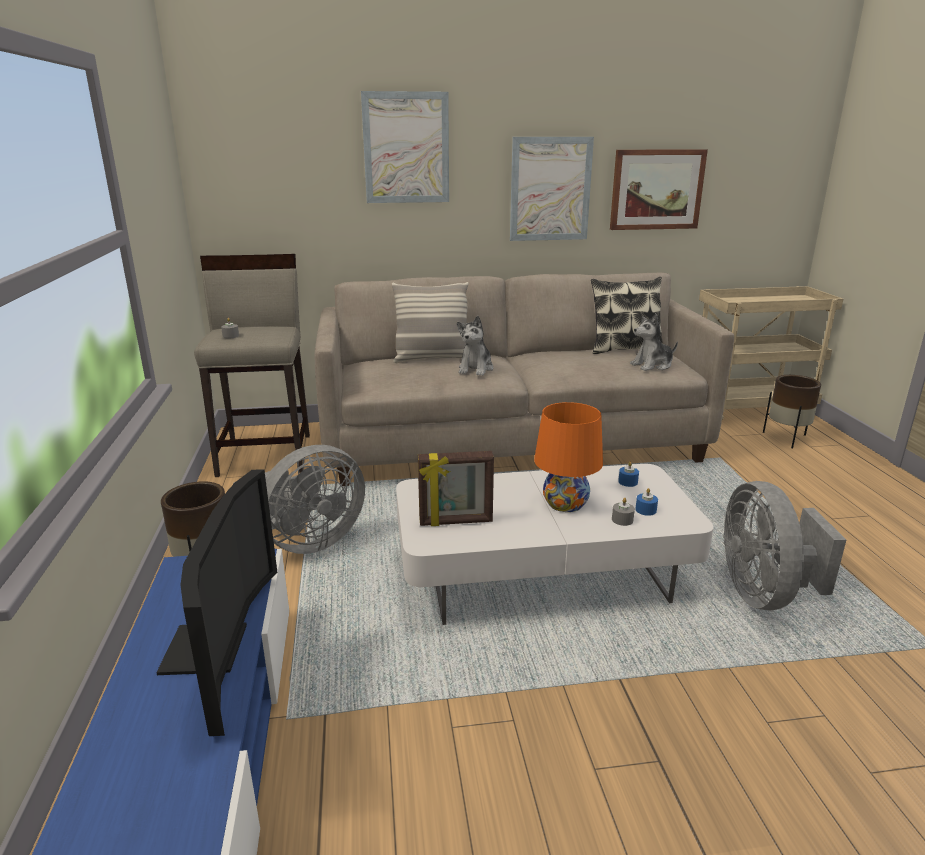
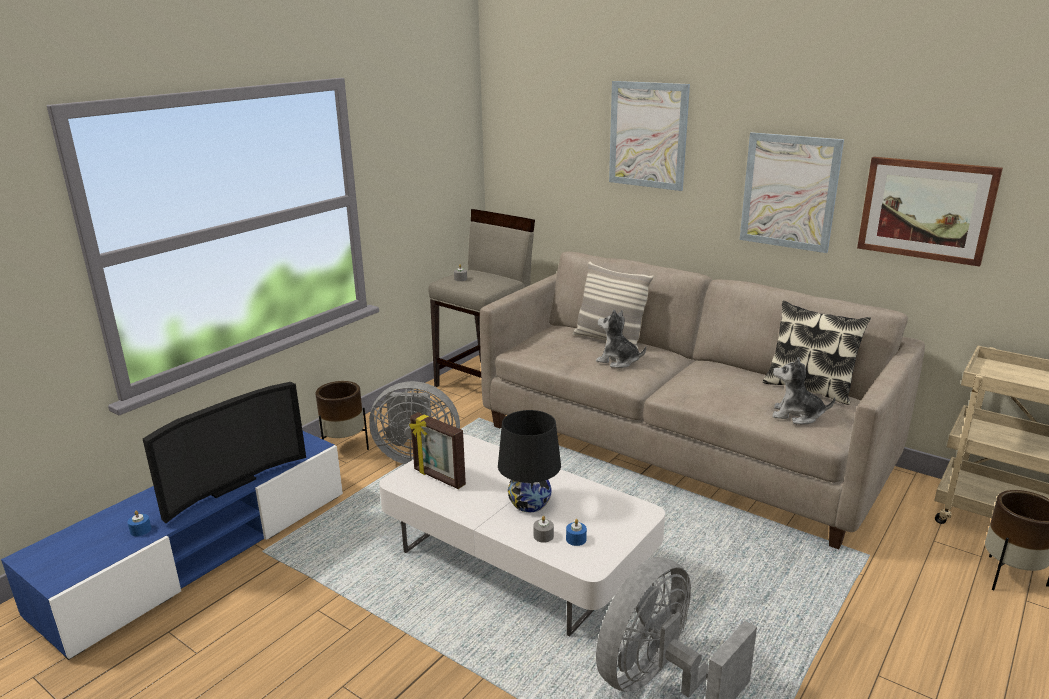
camera: 45 degrees right, 0 degrees up
plush toy [457,316,494,376] -> plush toy turned 60 degrees clockwise [596,309,646,368]
orange table lamp [534,402,603,512] -> black table lamp [498,410,561,512]
blue candle [618,461,639,487] -> blue candle moved to [127,510,151,536]

